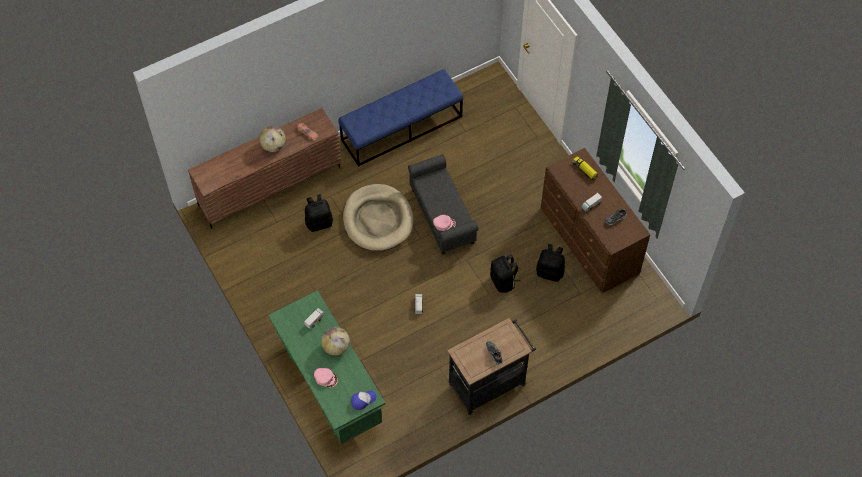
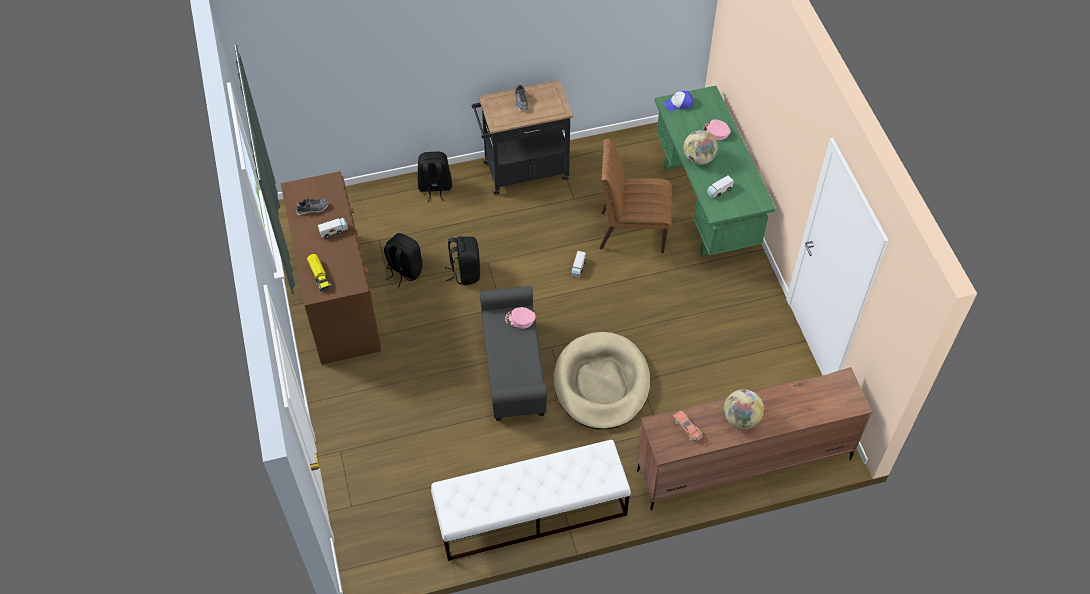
camera: 165 degrees left, 5 degrees down
black backpack [305,194,333,232] -> black backpack moved to [418,151,452,202]
blue bench [338,69,463,167] -> white bench [431,440,631,561]
none -> brown chair [600,139,672,253]

